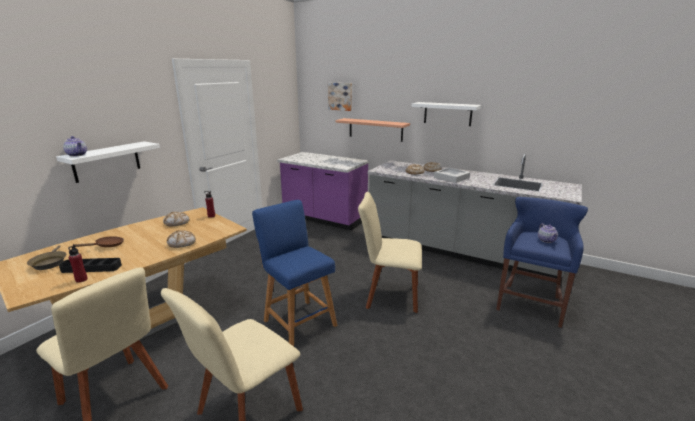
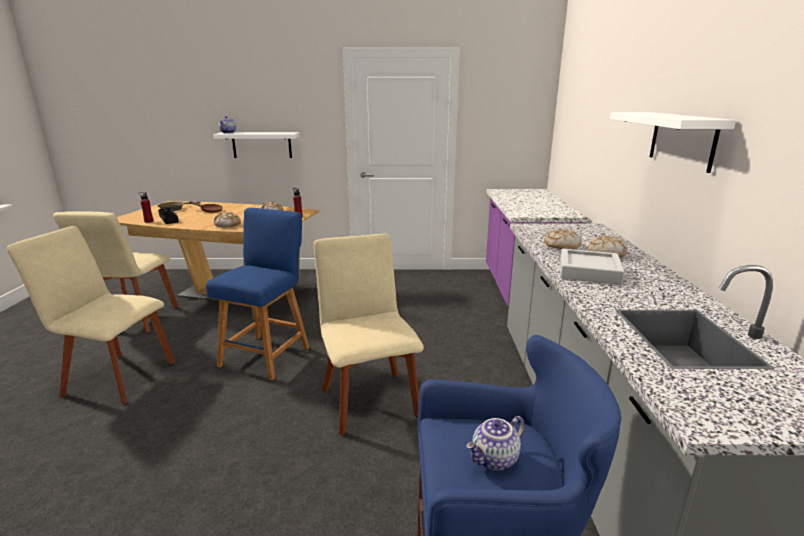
camera: 60 degrees right, 0 degrees up
picture [328,83,352,111] -> none
shelf [335,118,410,142] -> none

